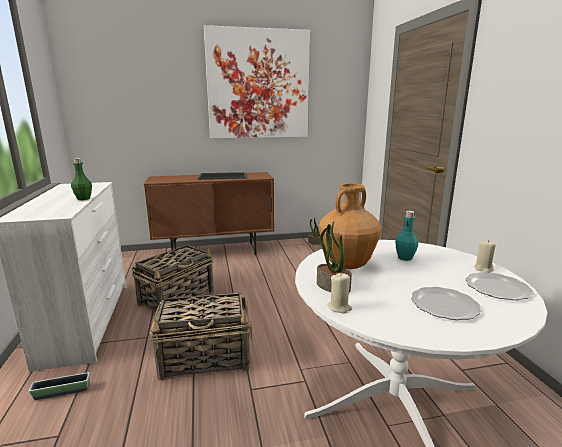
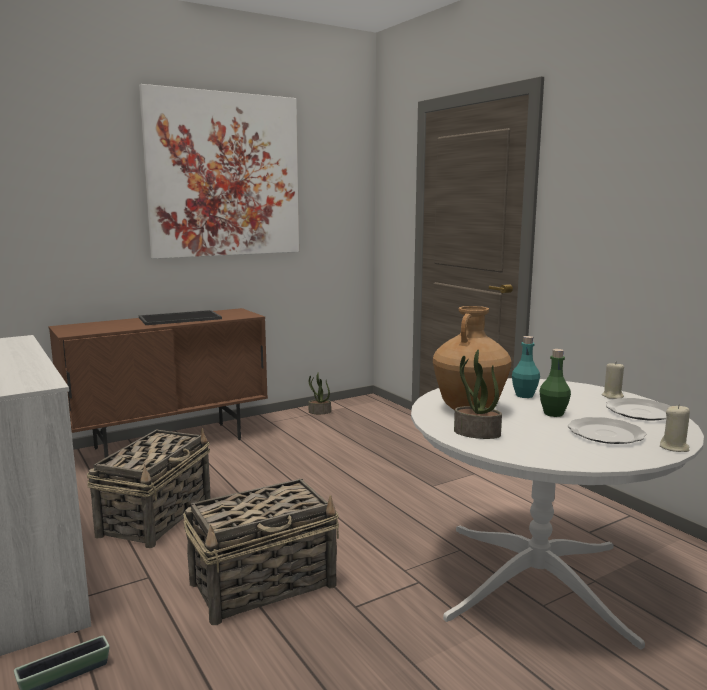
camera: 20 degrees left, 5 degrees down
green bottle [71,158,92,200] -> green bottle moved to [539,349,571,417]
beige candle [328,273,352,313] -> beige candle moved to [660,404,690,452]

